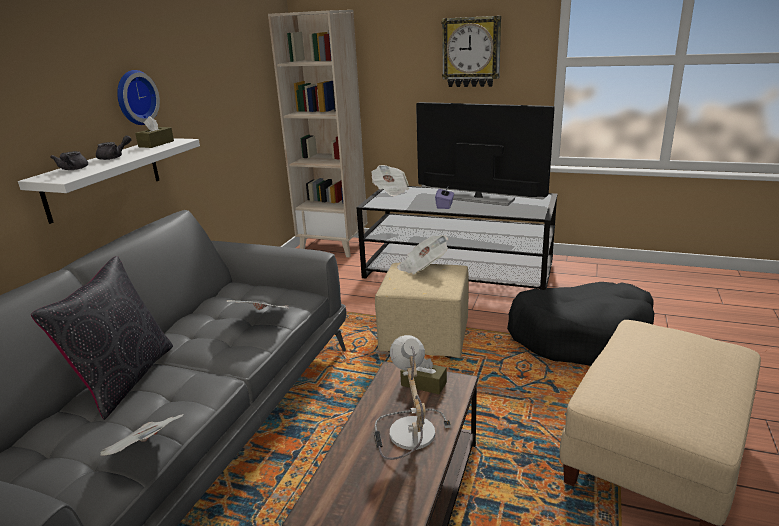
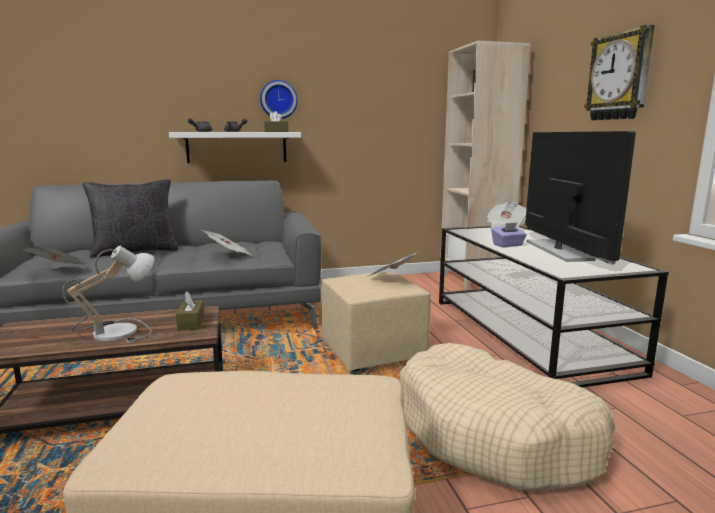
camera: 55 degrees right, 10 degrees down
black dog bed [507,282,655,366] -> beige dog bed [400,343,615,491]

